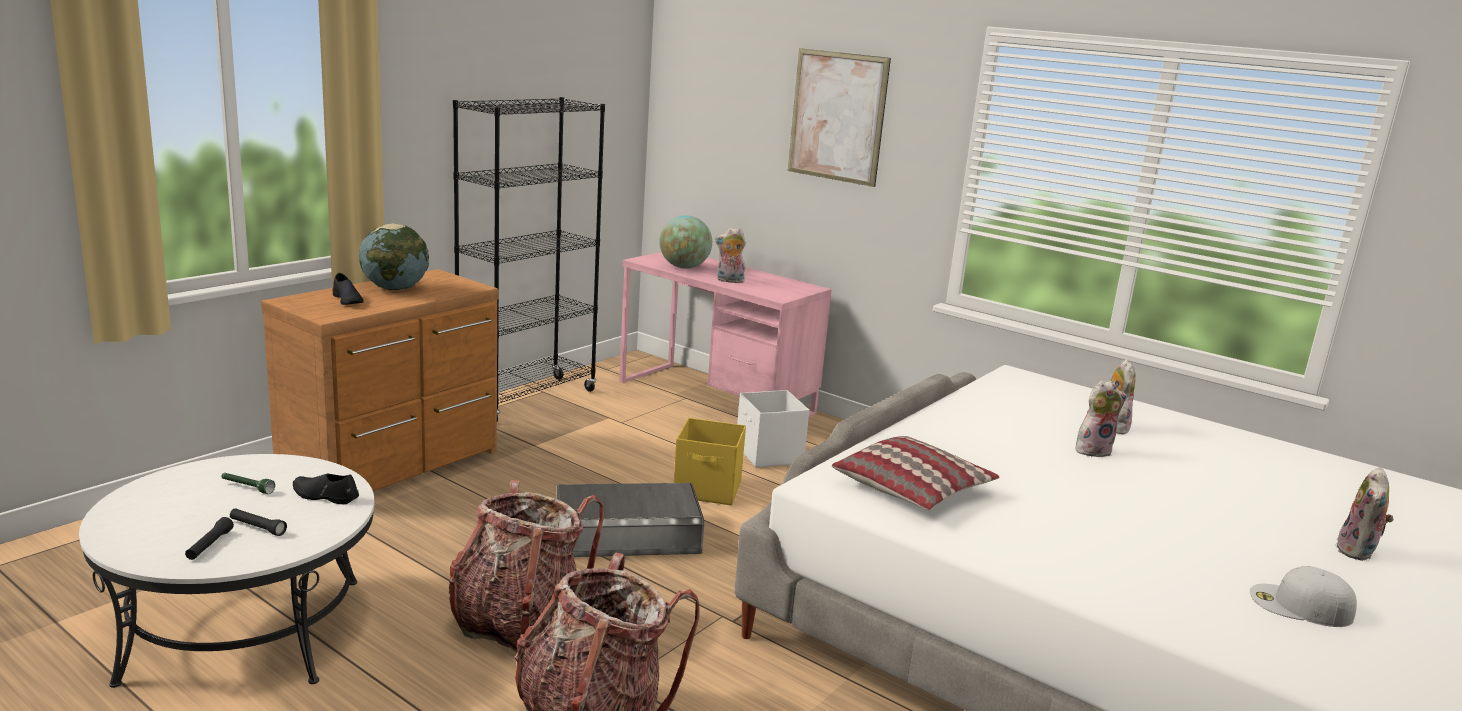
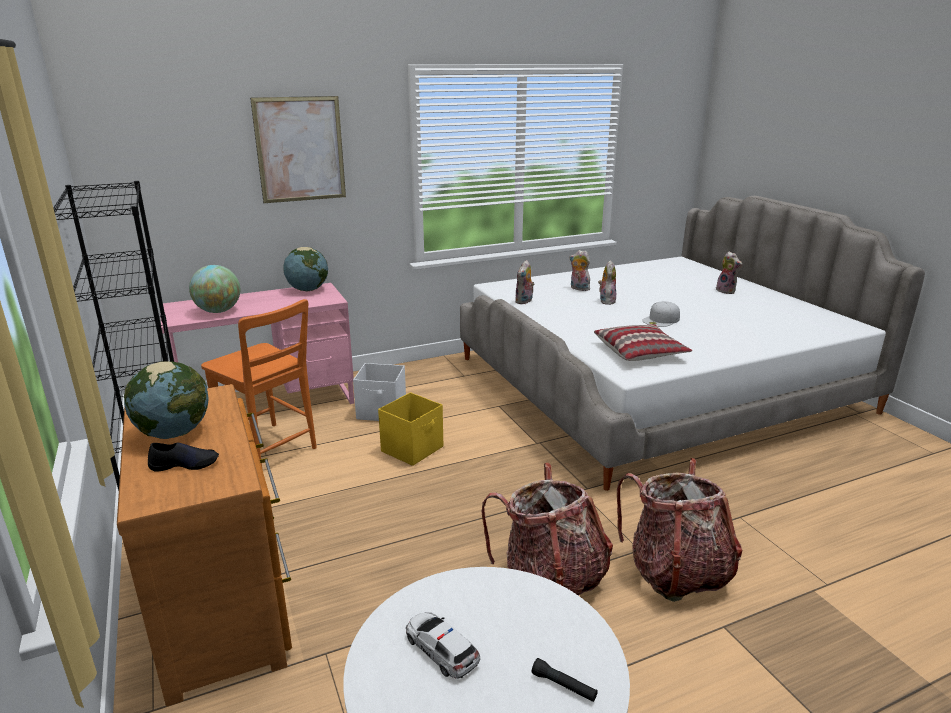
camera: 60 degrees left, 5 degrees up
green flashlight [221,473,275,494] -> toy car [406,612,480,679]
black flashlight [230,508,287,536] -> none
black shoe [293,474,359,504] -> none
grey storage box [556,483,704,557] -> none
plush toy [715,228,746,283] -> plush toy moved to [515,260,534,304]
white cap [1250,566,1357,627] -> white cap moved to [642,301,680,327]
none -> orange chair [201,299,317,466]
none -> globe [283,247,328,291]

